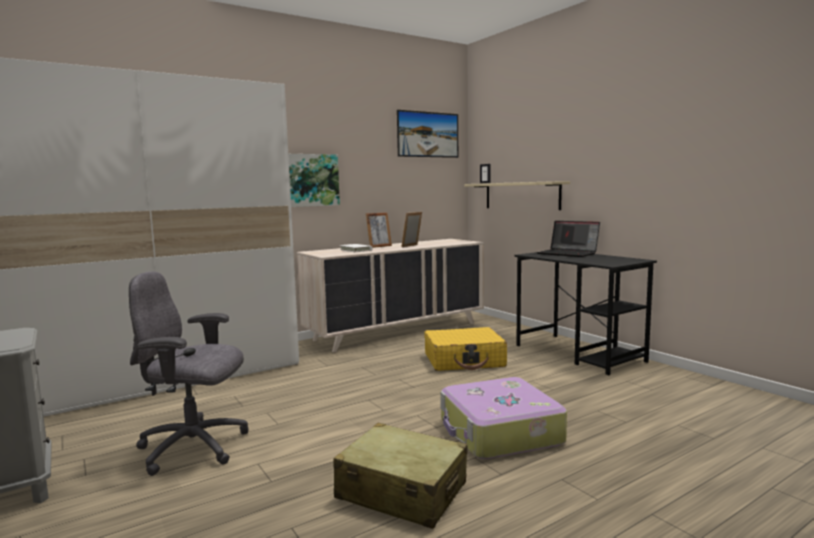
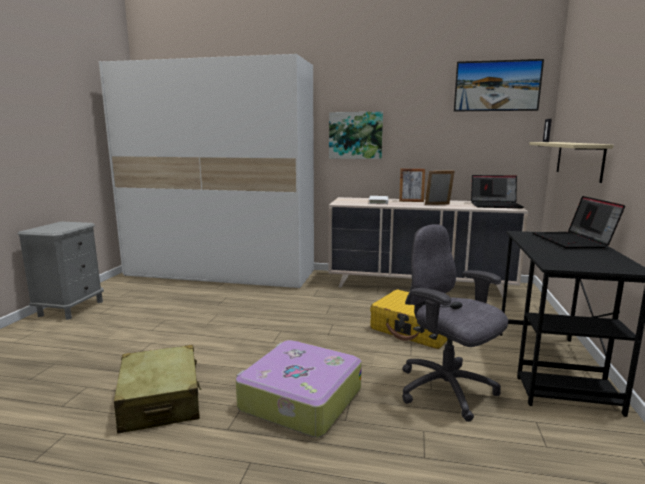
camera: 45 degrees right, 5 degrees up
grey office chair [129,271,249,476] -> grey office chair moved to [402,224,508,422]
none -> laptop [471,175,524,208]

